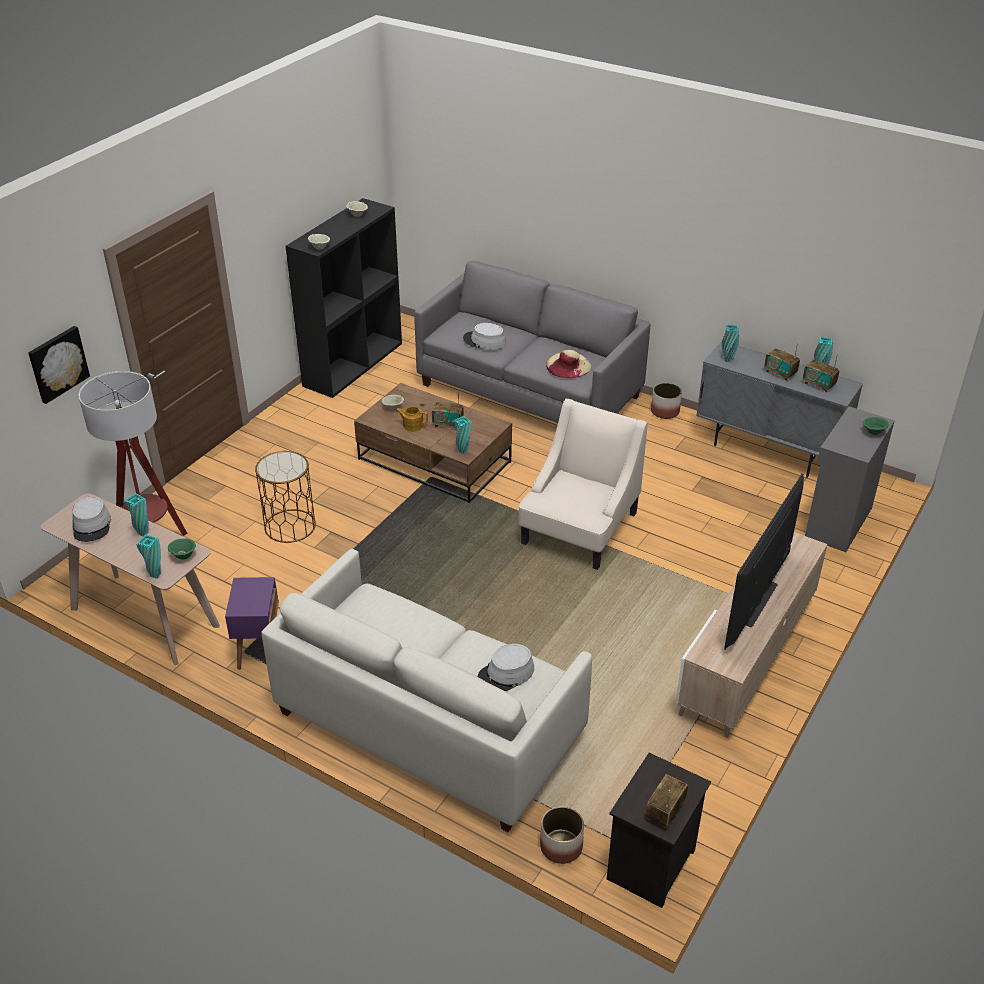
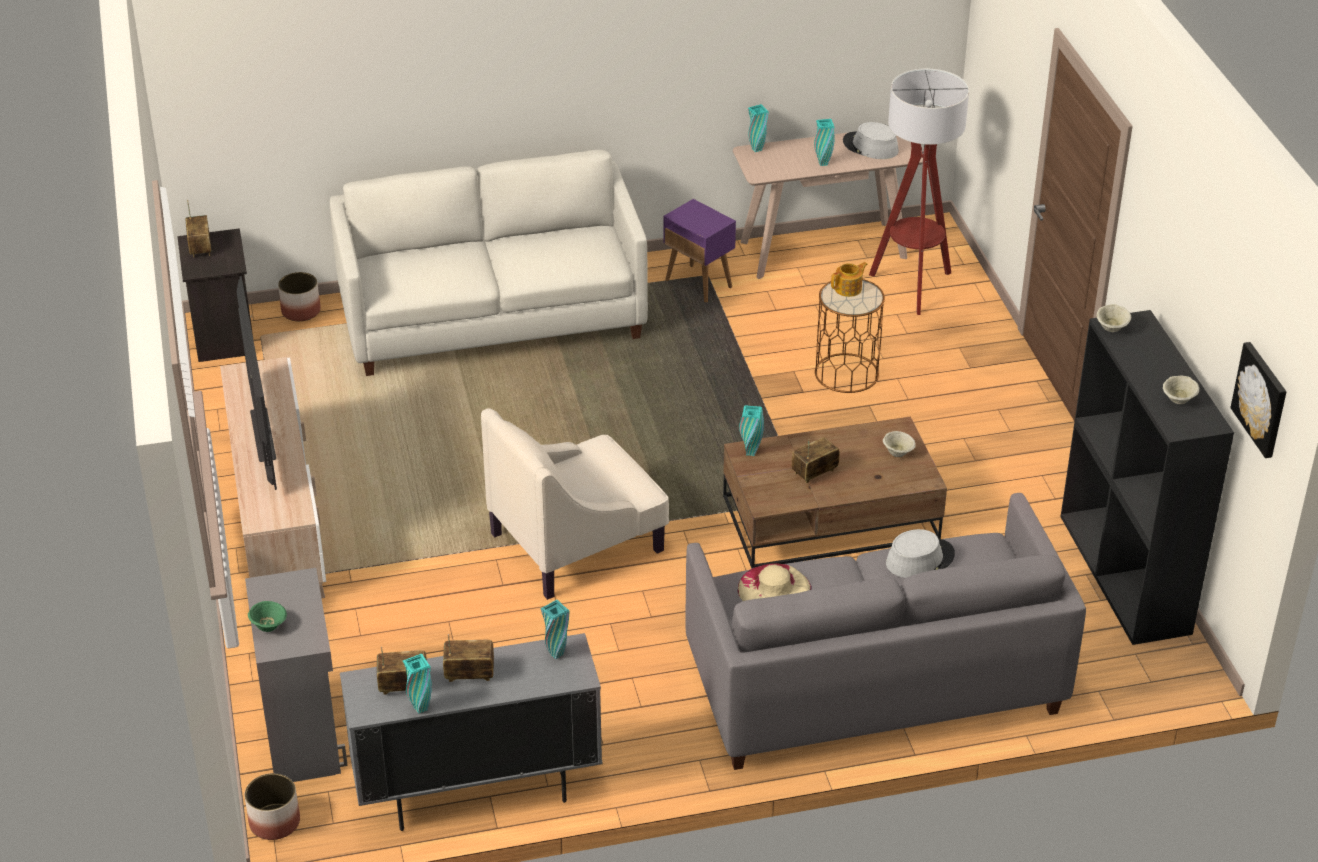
camera: 135 degrees right, 0 degrees up
picture [28,326,90,404] -> picture moved to [1231,342,1286,458]
green bowl [168,538,196,559] -> none
teapot [396,406,428,431] -> teapot moved to [831,262,868,297]
grey hat [478,644,534,691] -> none
beige armchair [518,399,648,570] -> beige armchair turned 75 degrees clockwise [481,408,669,600]
planter [651,383,682,419] -> planter moved to [245,773,300,840]

